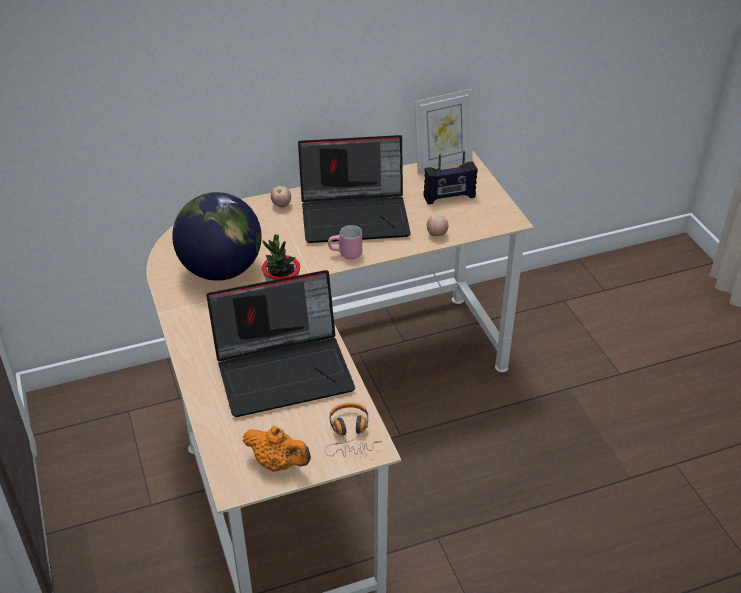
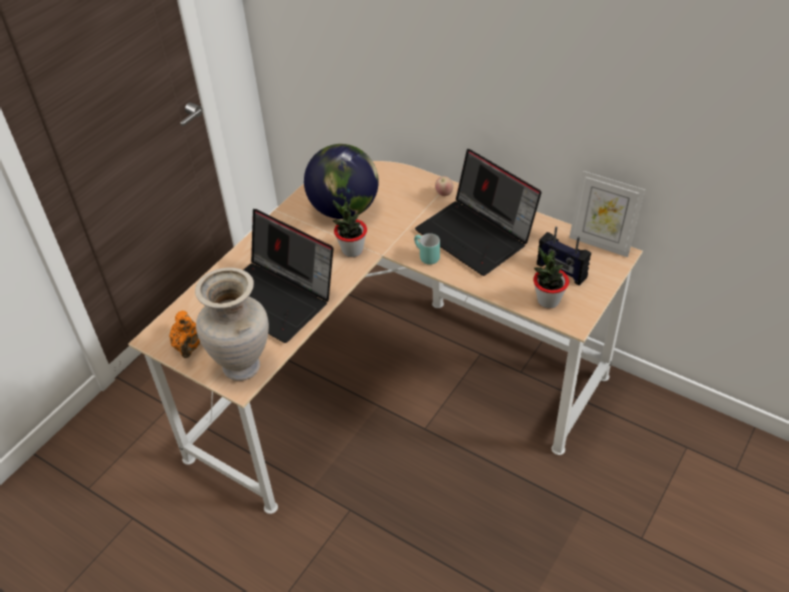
camera: 55 degrees right, 5 degrees up
headphones [324,403,382,457] -> beige vase [195,267,269,381]
pink mug [328,225,362,259] -> turquoise mug [414,233,440,265]
apple [427,215,448,236] -> none
none -> potted plant [533,247,569,309]

